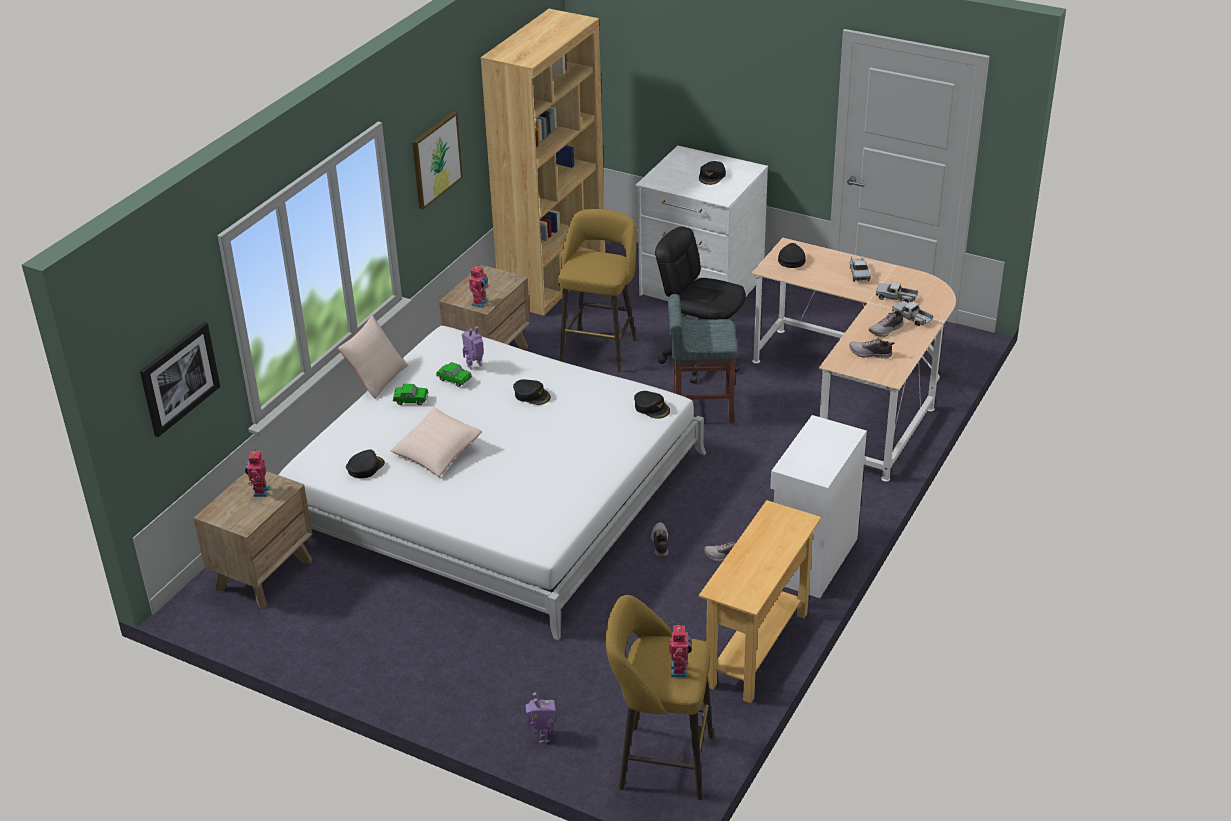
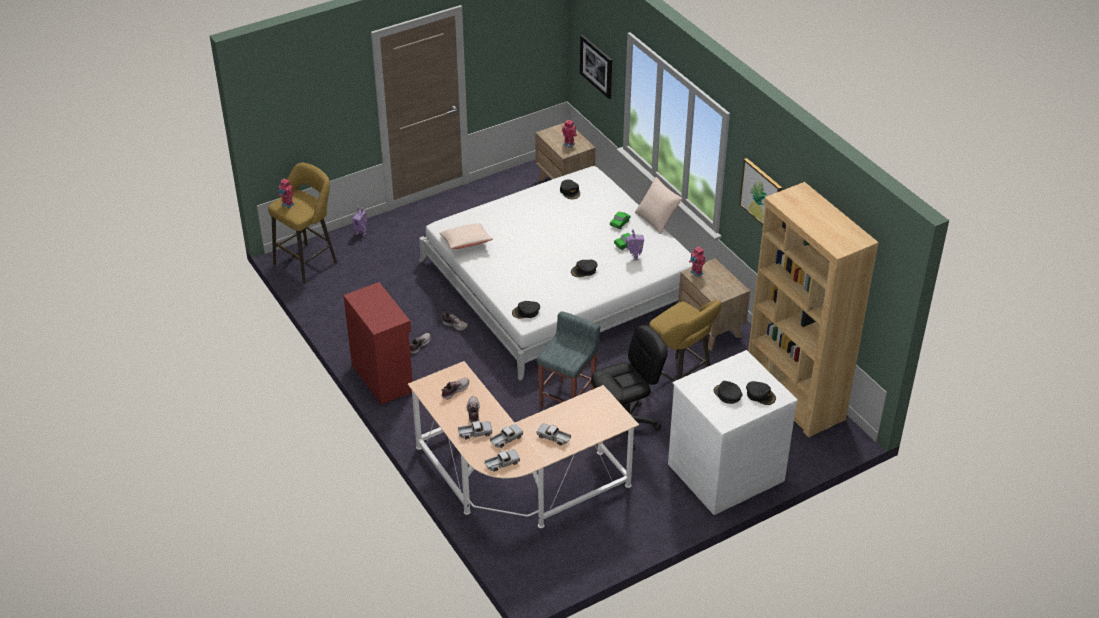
camera: 120 degrees right, 5 degrees up
beige pillow [391,407,482,477] -> beige pillow moved to [439,223,493,249]
beige console table [699,500,821,703] -> none
white cabinet [770,415,867,598] -> red cabinet [343,282,413,405]
black cap [778,243,806,268] -> black cap moved to [746,381,776,405]
none -> toy truck [485,449,520,471]

